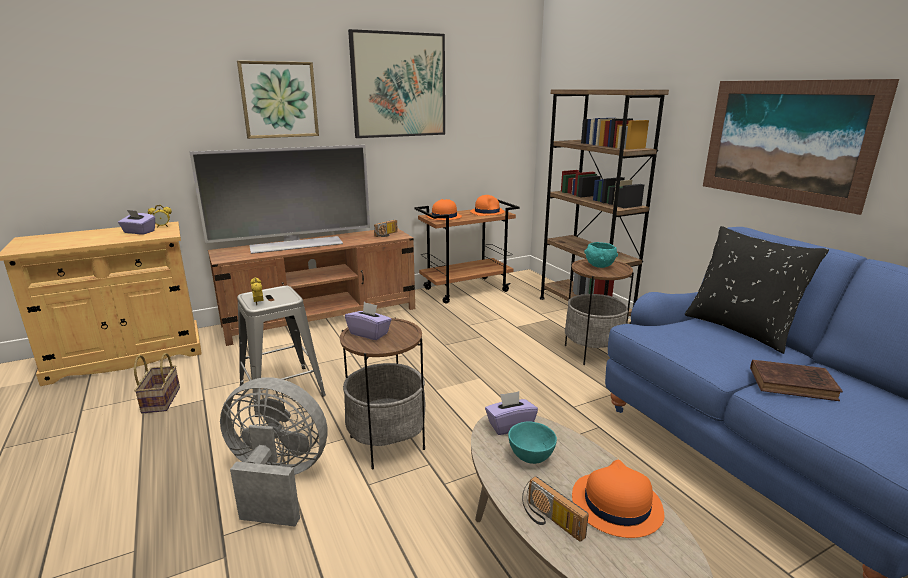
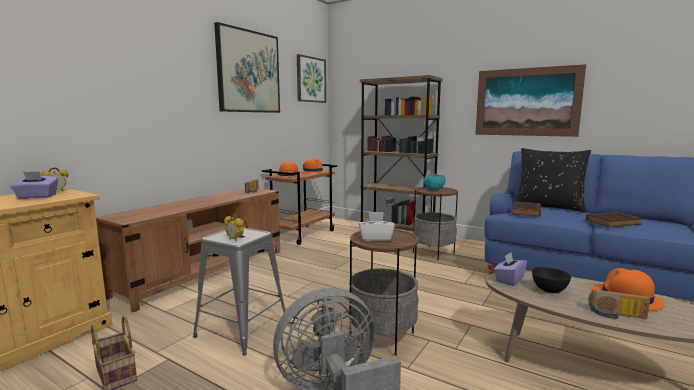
camera: 30 degrees left, 10 degrees down
television [190,145,370,254] -> none
picture [237,61,319,139] -> picture moved to [297,54,326,103]
purple tissue box [345,302,392,340] -> white tissue box [359,212,395,241]
turquoise bowl [508,421,557,464] -> black bowl [532,267,571,293]
none -> brown book [512,201,541,217]

